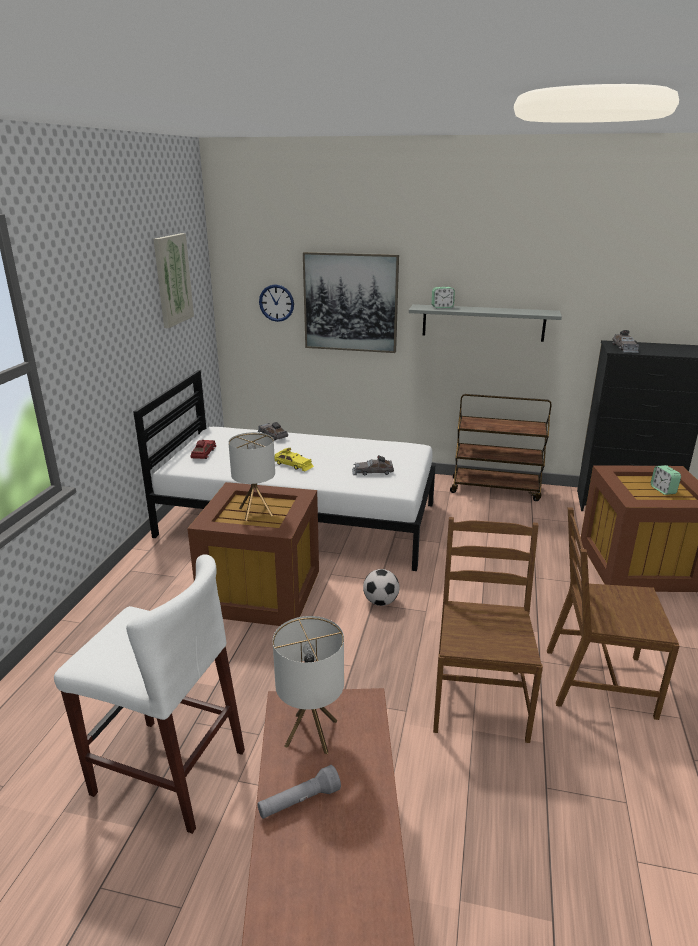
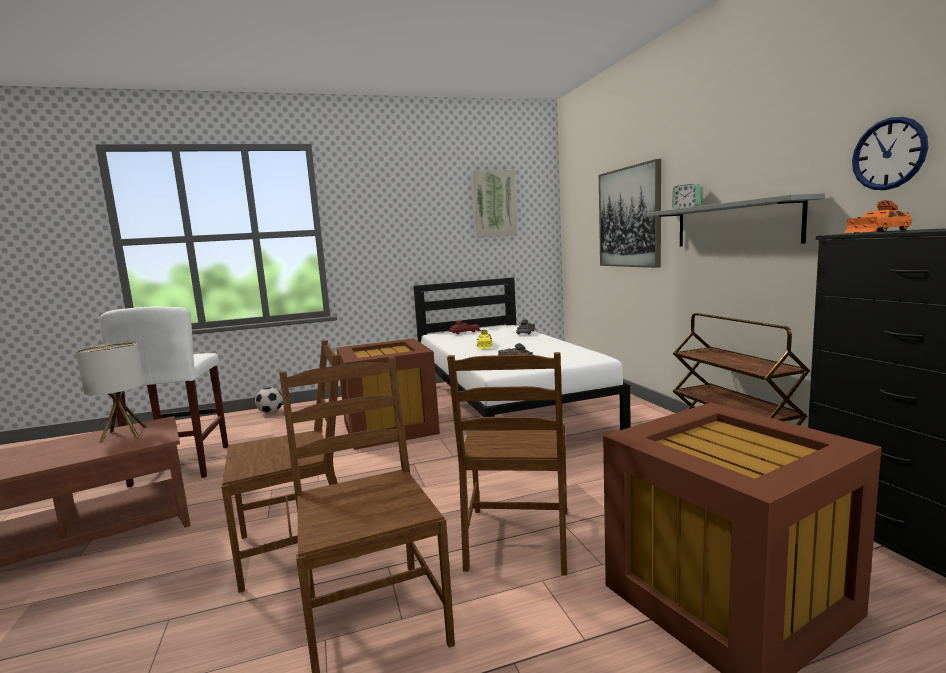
camera: 60 degrees right, 15 degrees down
table lamp [228,432,275,521] -> none
grey flashlight [257,765,341,819] -> none
wall clock [259,284,294,322] -> wall clock moved to [852,117,929,190]
football [363,569,400,606] -> football moved to [255,387,283,413]
grey toy car [612,330,639,353] -> orange toy car [843,200,912,233]
alarm clock [651,465,681,495] -> none
none -> brown chair [447,352,567,575]

